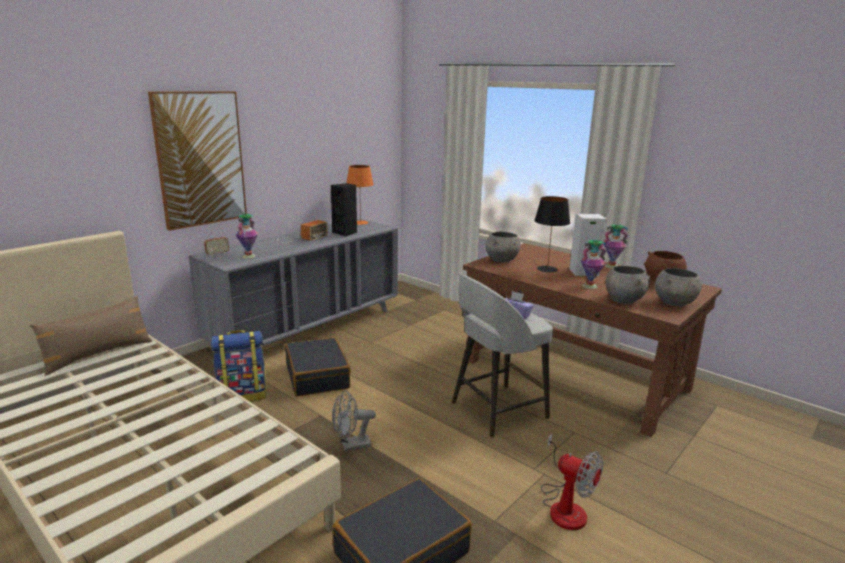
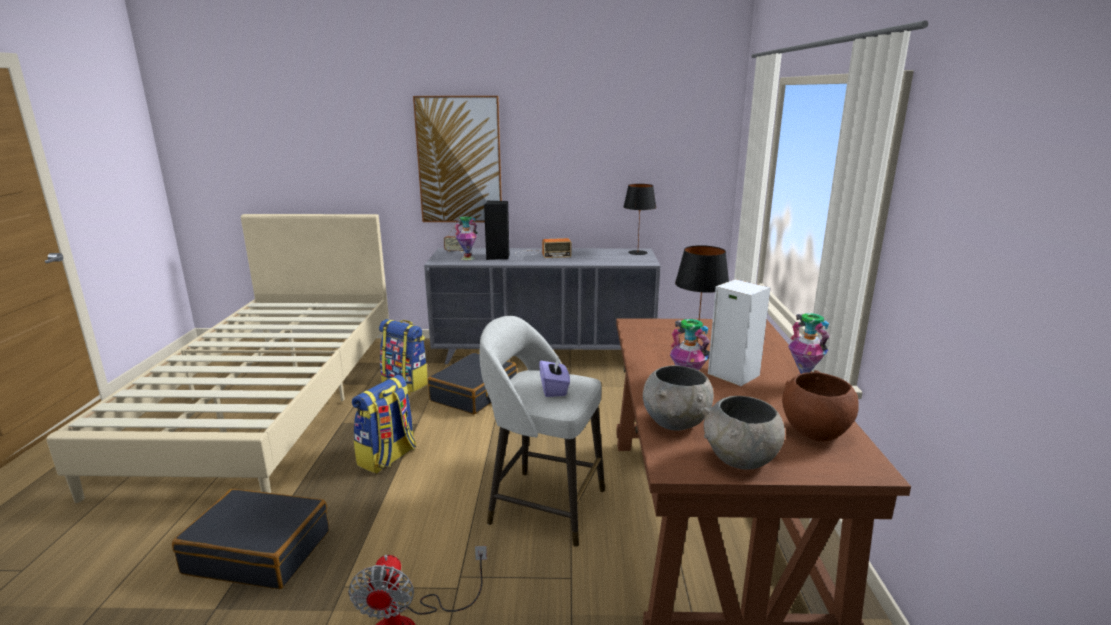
camera: 50 degrees right, 0 degrees up
brown pillow [30,296,152,376] -> none
black speaker [331,183,357,237] -> black speaker moved to [484,200,509,260]
grey fan [332,390,376,451] -> backpack [352,375,416,474]
orange table lamp [346,165,374,225] -> black table lamp [623,184,656,255]
grey bowl [485,232,521,262] -> none

